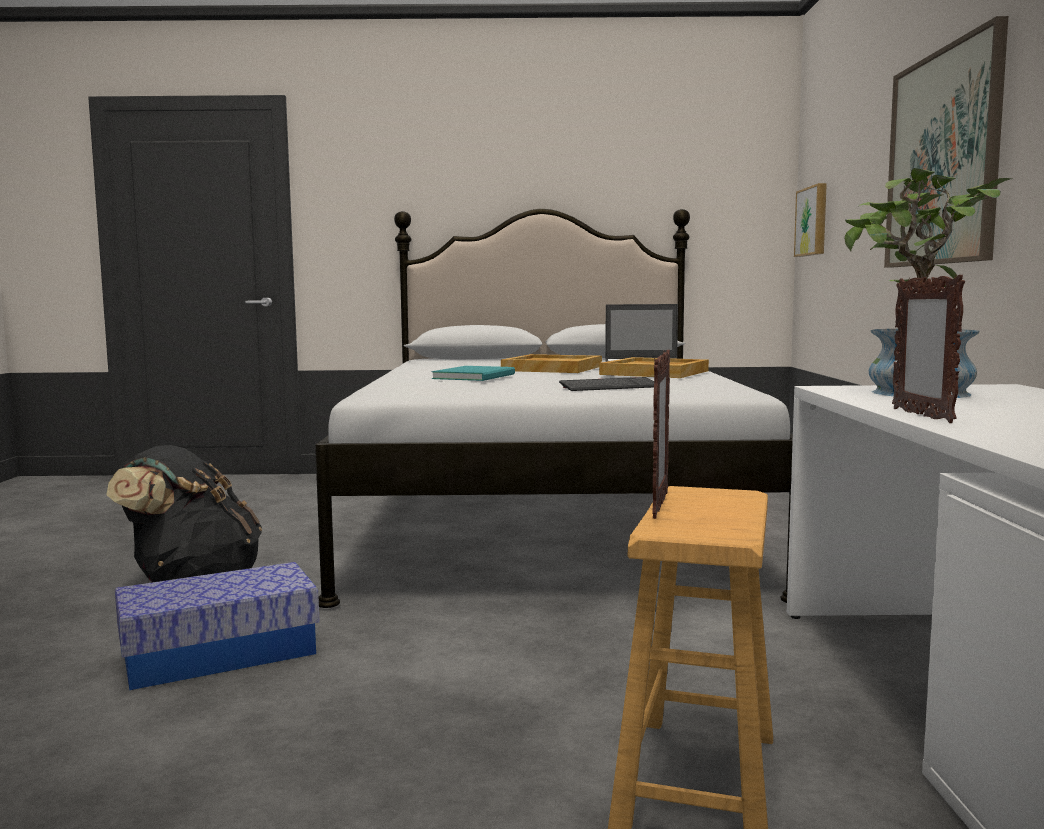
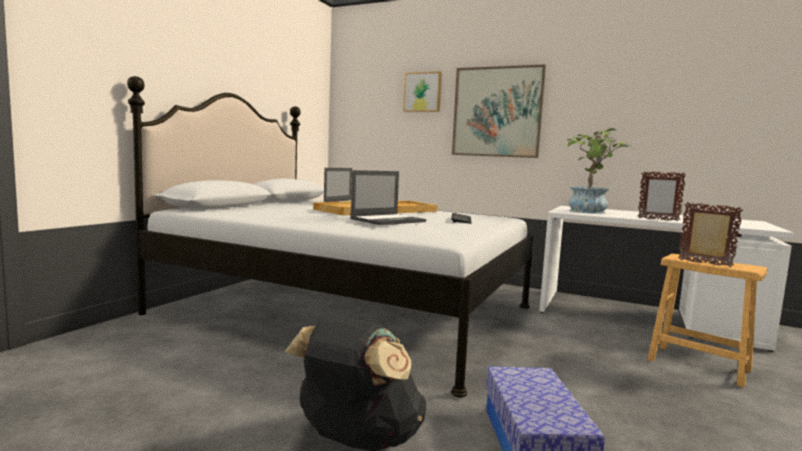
camera: 65 degrees left, 0 degrees up
turquoise book [432,366,515,381] -> laptop [350,170,426,225]
picture [794,183,827,257] -> picture moved to [403,72,442,112]

